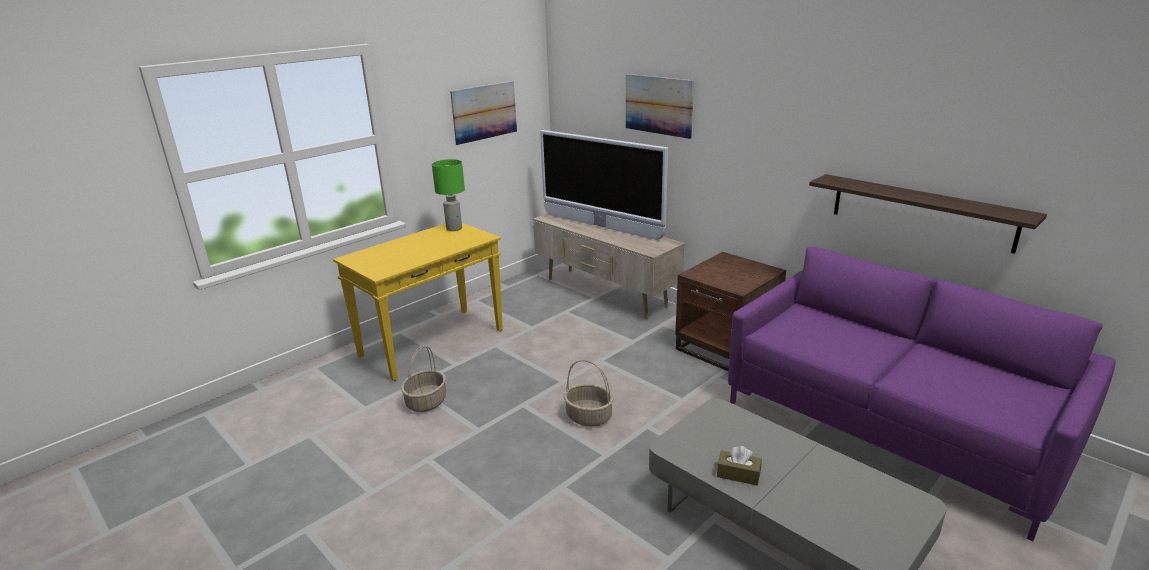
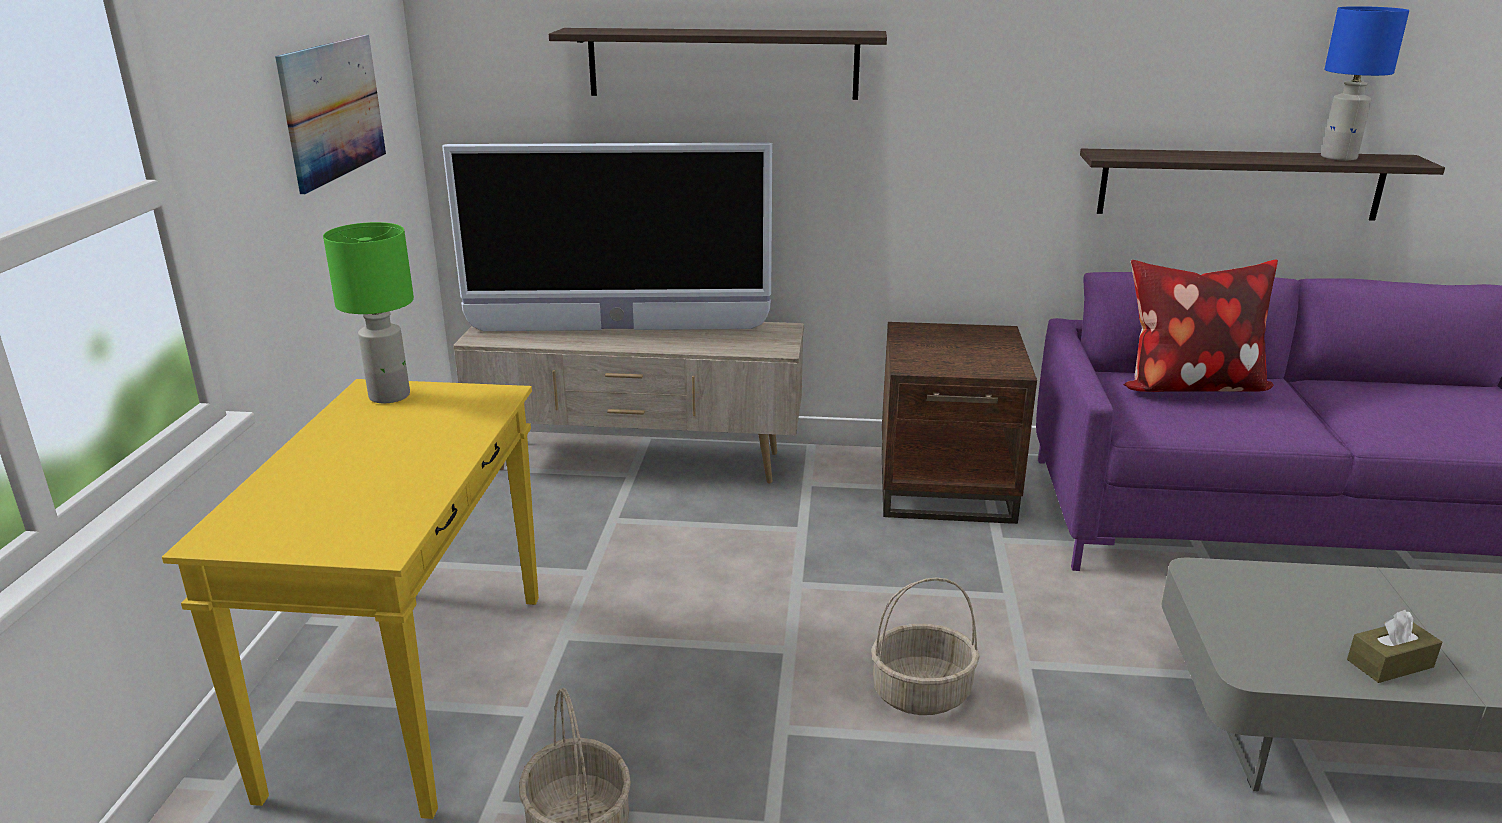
camera: 40 degrees left, 0 degrees up
picture [626,74,694,139] -> shelf [549,28,887,100]
none -> pillow [1123,259,1278,392]
none -> blue table lamp [1321,6,1409,161]

